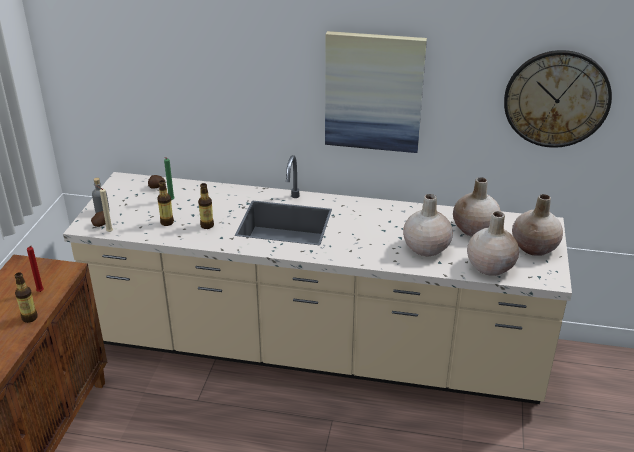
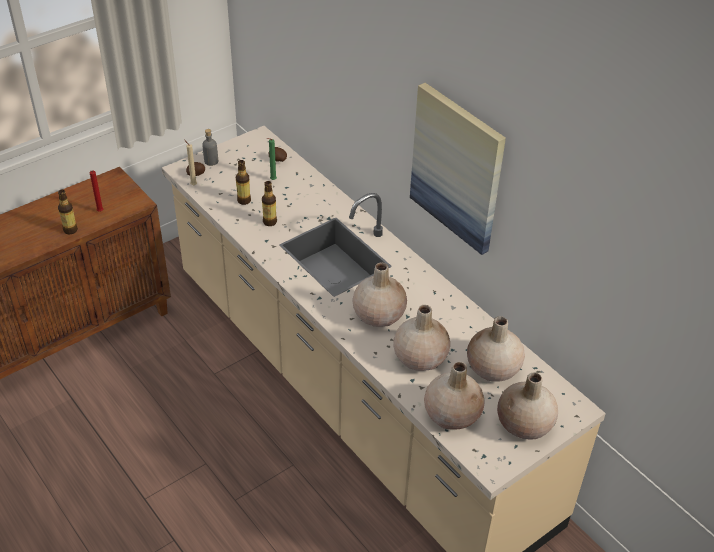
camera: 40 degrees right, 10 degrees up
wall clock [504,50,612,148] -> none
none -> beige vase [352,262,407,327]

